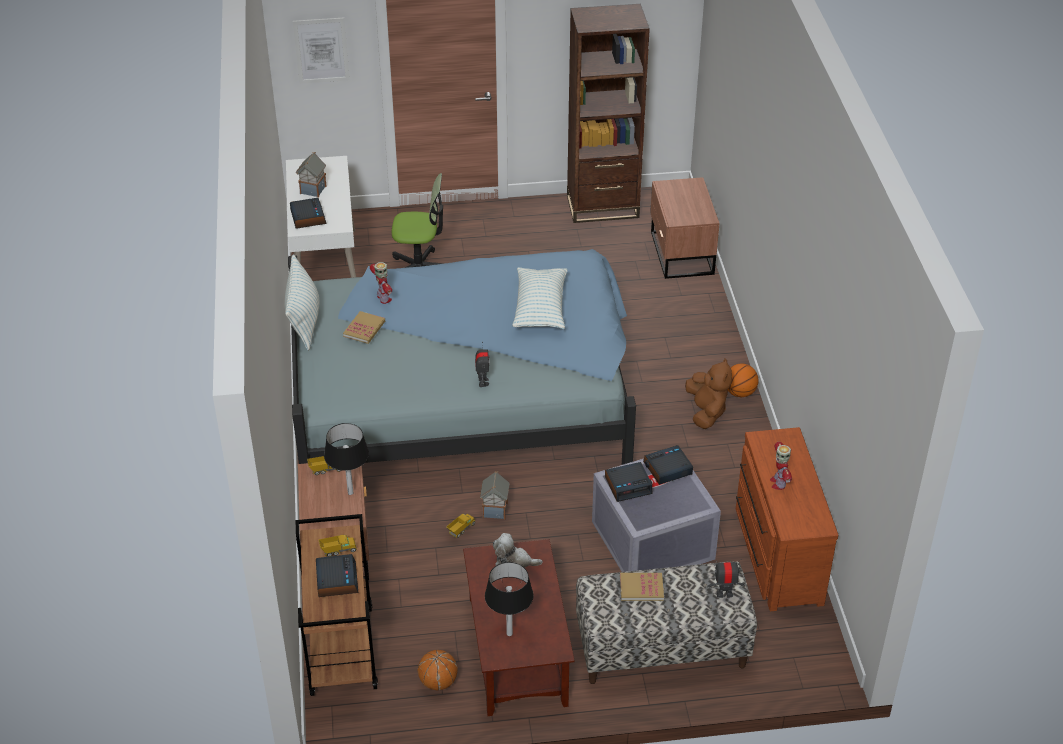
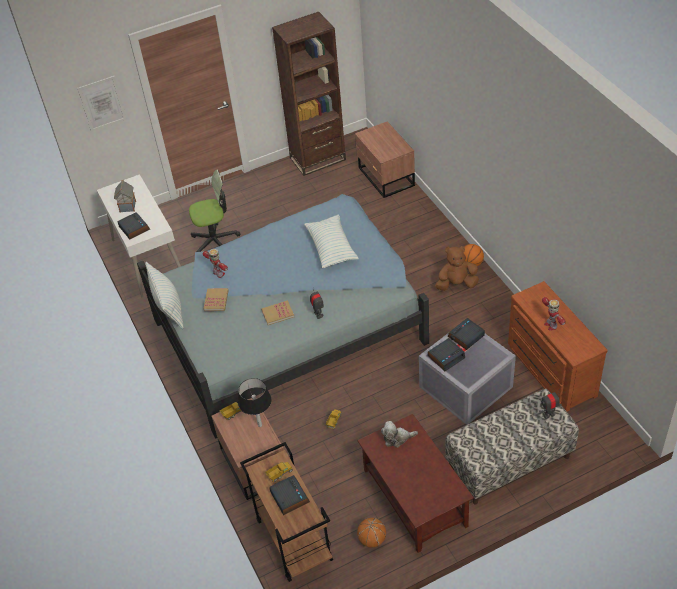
camera: 15 degrees left, 5 degrees up
toy house [480,471,510,519] -> none
black table lamp [485,562,533,636] -> none
book [620,573,664,601] -> book moved to [261,300,294,325]
brown plush toy [685,358,732,429] -> brown plush toy turned 75 degrees counterclockwise [435,246,479,291]

